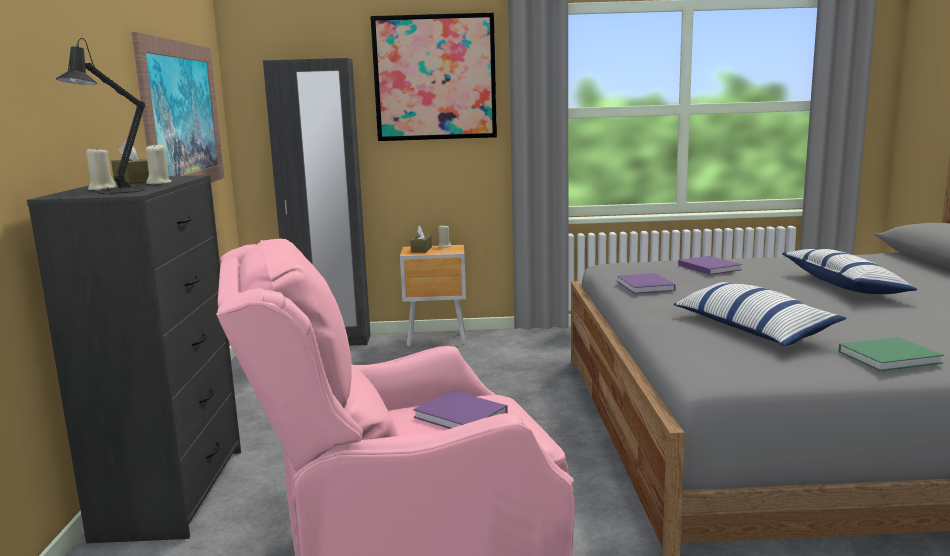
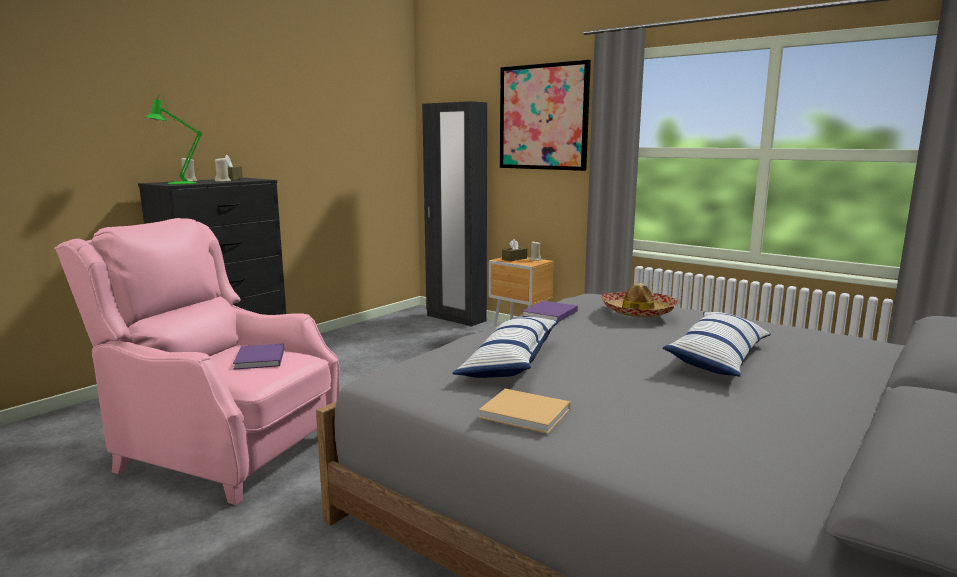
camera: 40 degrees right, 0 degrees up
black table lamp [56,38,145,194] -> green table lamp [145,94,202,184]
picture [132,32,225,182] -> none
purple book [678,256,742,275] -> hat [601,283,679,317]
green book [838,337,944,371] -> beige book [479,389,570,434]

